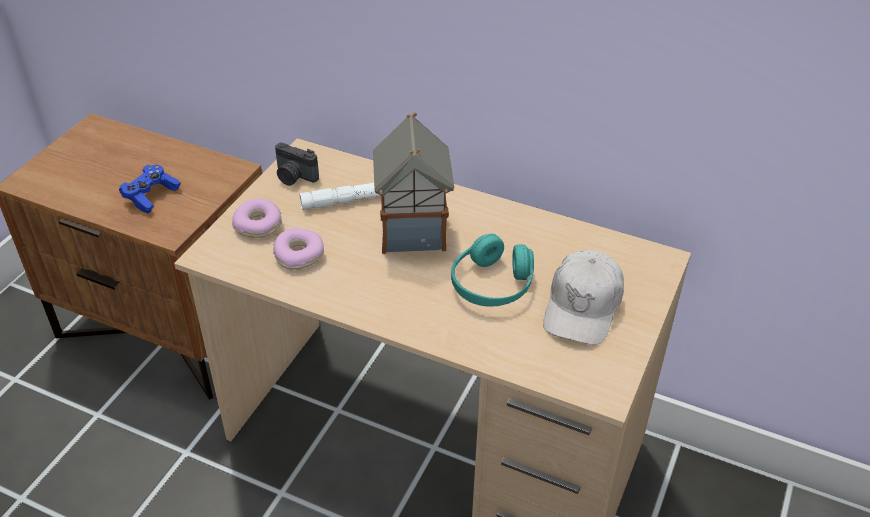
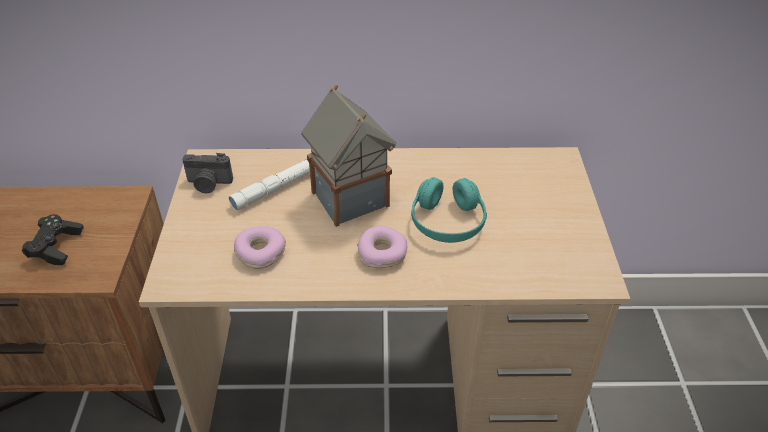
camera: 25 degrees left, 0 degrees up
blue game controller [119,165,181,214] -> black game controller [22,214,84,265]
donut [232,199,282,238] -> donut moved to [357,226,407,268]
white cap [543,250,624,345] -> none

